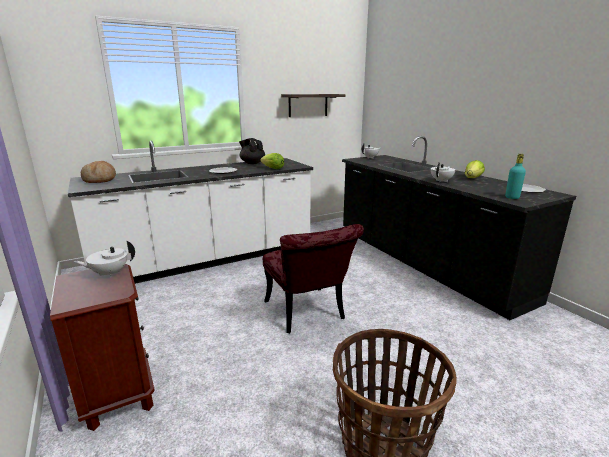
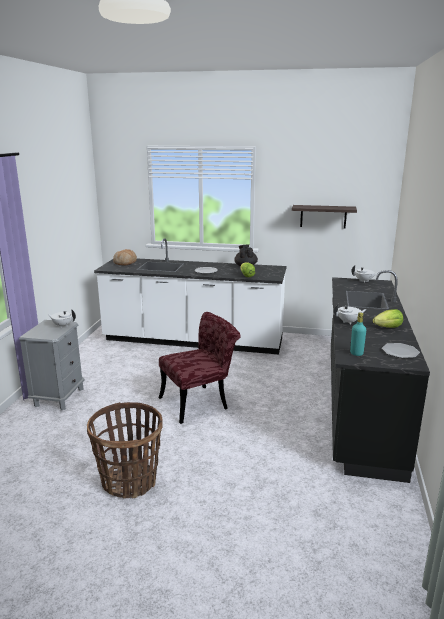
camera: 40 degrees right, 0 degrees up
brown nightstand [50,264,155,431] -> grey nightstand [19,320,85,410]
red chair [263,224,364,333] -> red chair turned 135 degrees counterclockwise [158,312,241,424]

